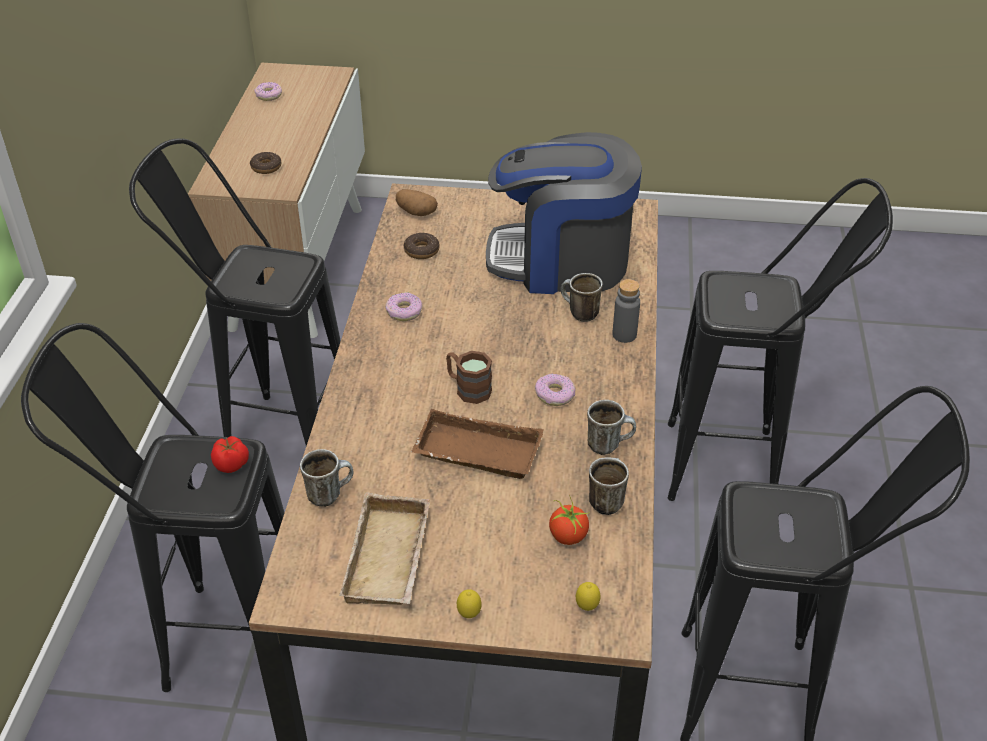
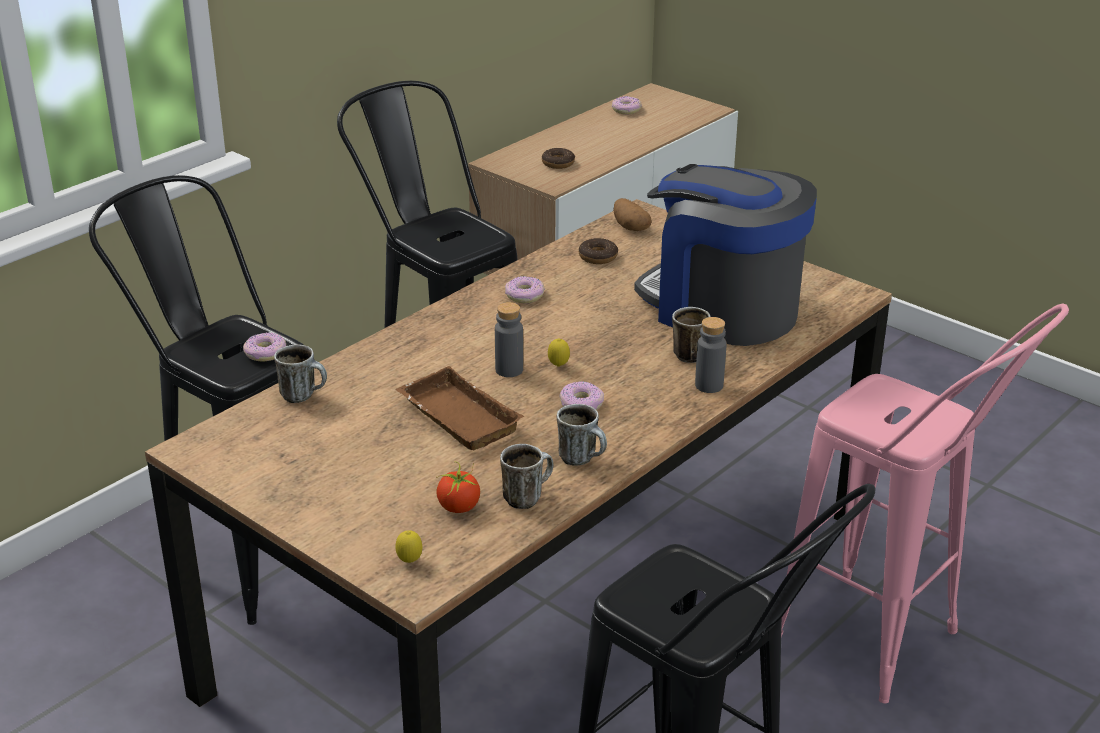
camera: 35 degrees right, 10 degrees down
tomato [211,436,249,473] -> donut [243,332,286,362]
beige tray [339,492,430,605] -> none
brown mug [446,351,492,404] -> grey bottle [495,302,523,377]
lemon [457,589,482,618] -> lemon moved to [548,339,570,367]
black stool [668,178,893,501] -> pink stool [781,304,1069,703]

